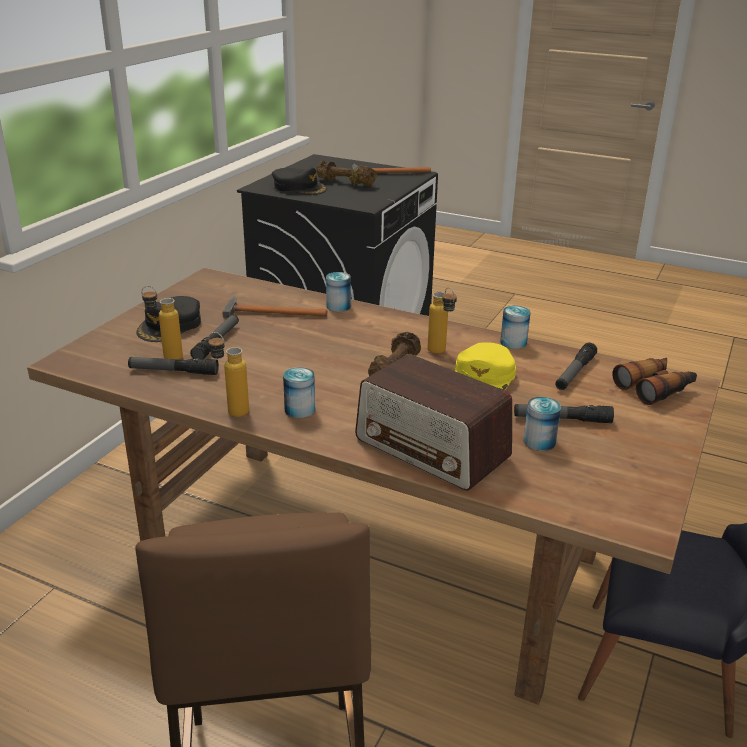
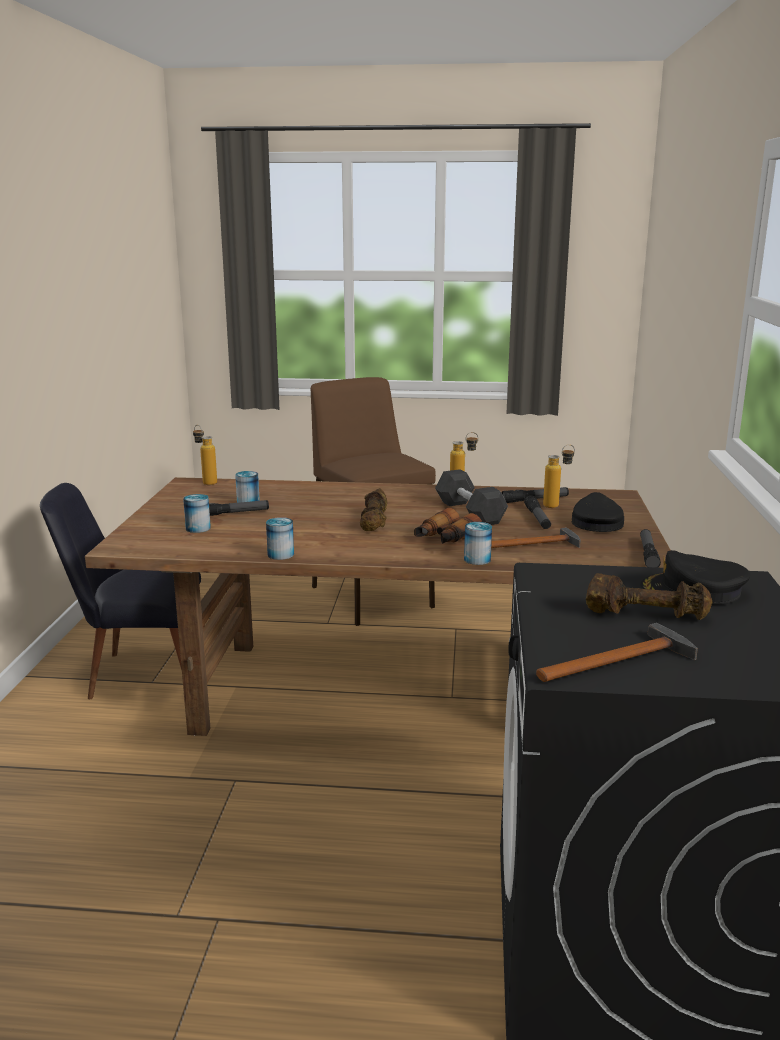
camera: 160 degrees right, 10 degrees down
can [283,367,315,418] -> can moved to [183,494,211,533]
radio [355,354,512,491] -> none
bottle [427,287,457,354] -> bottle moved to [193,425,217,485]
yellow cap [455,342,516,390] -> none
flashlight [556,343,597,390] -> flashlight moved to [640,529,661,568]
binoculars [612,358,697,405] -> binoculars moved to [414,508,482,544]
none -> black dumbbell [435,469,508,525]

